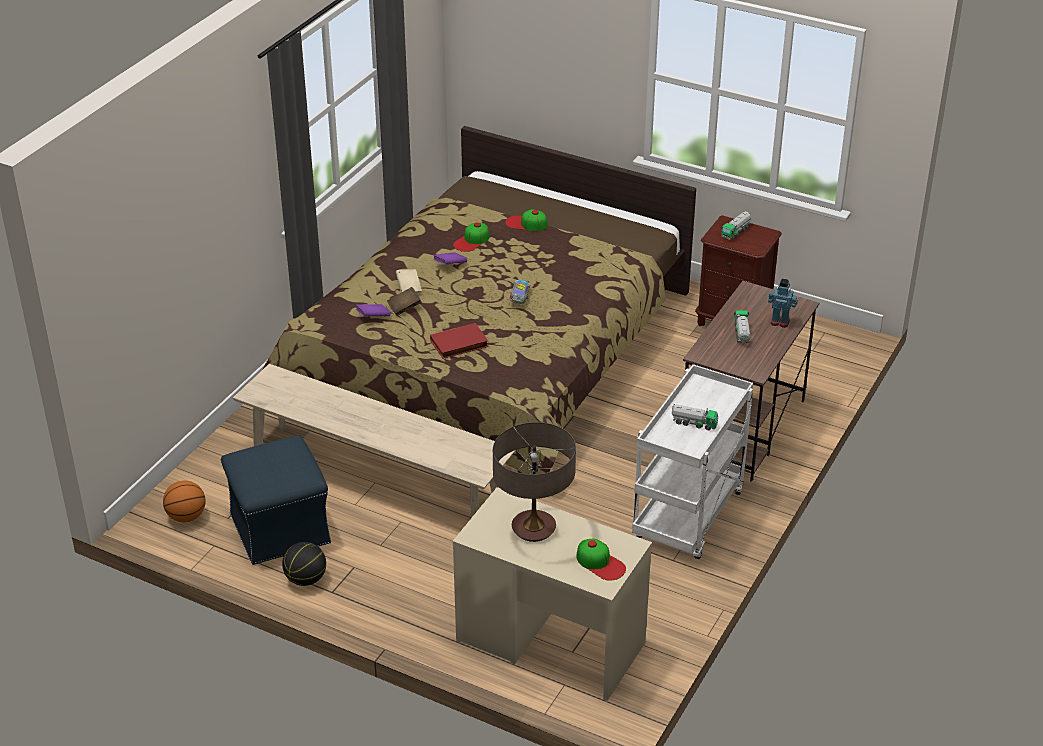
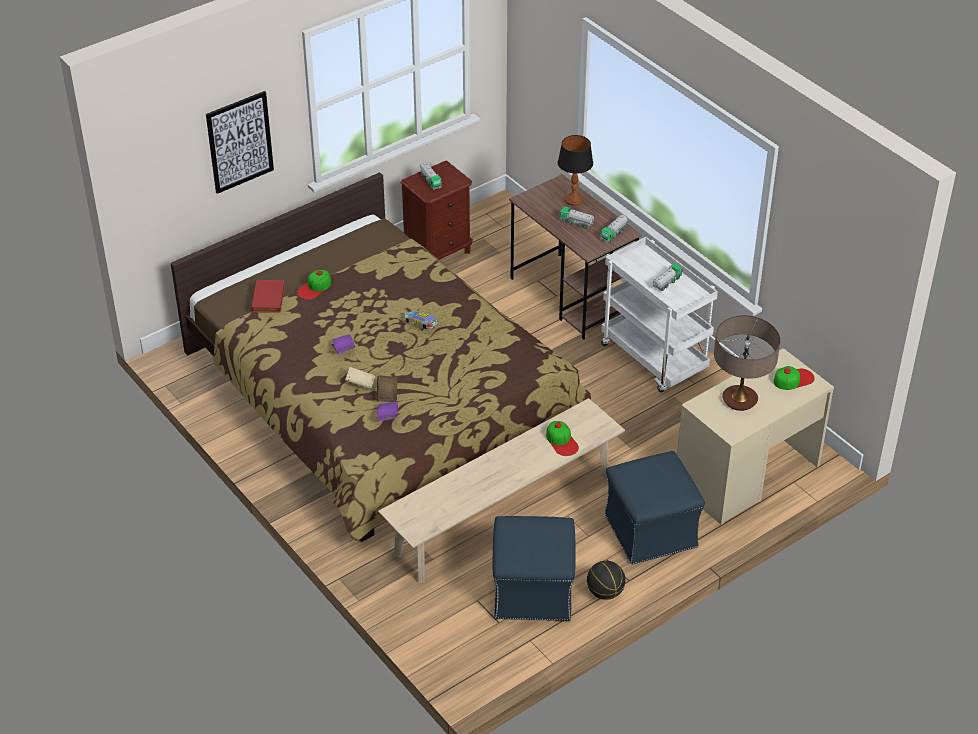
camera: 65 degrees left, 5 degrees up
basketball [163,481,206,522] -> none
red book [430,323,489,359] -> red book moved to [251,280,285,313]
cap [453,222,490,252] -> cap moved to [546,421,579,456]
toy robot [768,279,798,328] -> table lamp [558,135,593,206]
none -> picture [206,91,274,194]
none -> toy truck [601,215,628,242]
none -> blue ottoman [604,451,705,565]

